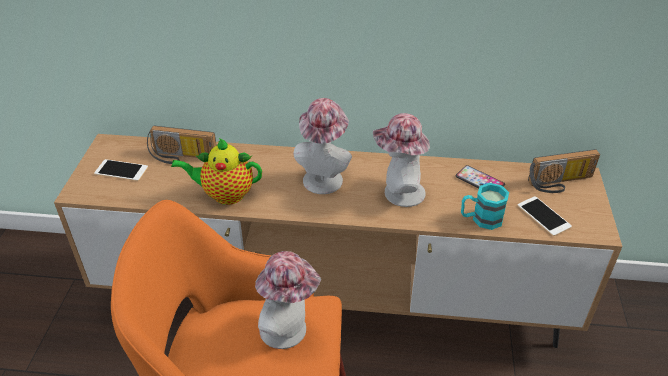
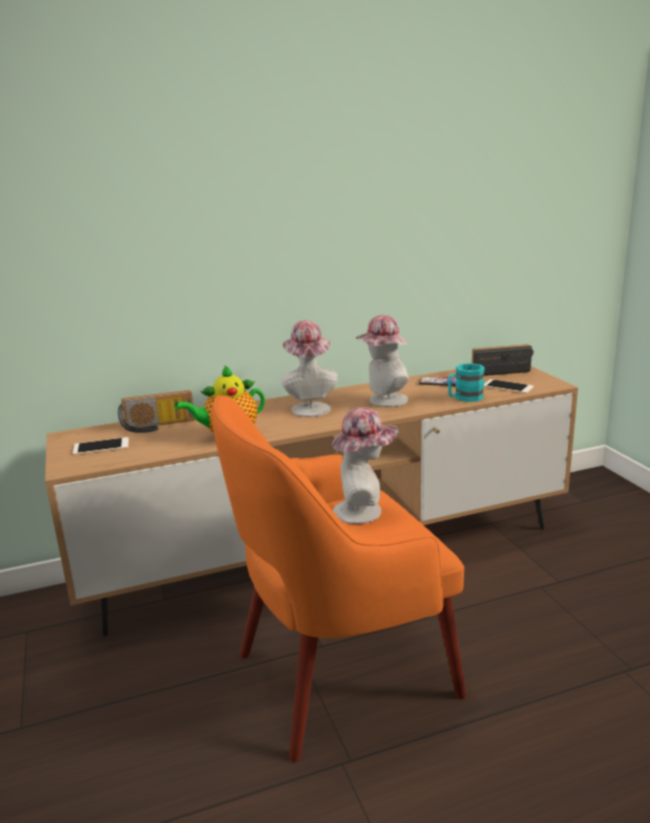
camera: 25 degrees left, 20 degrees down
radio [528,149,600,193] -> radio turned 150 degrees counterclockwise [472,344,534,376]

